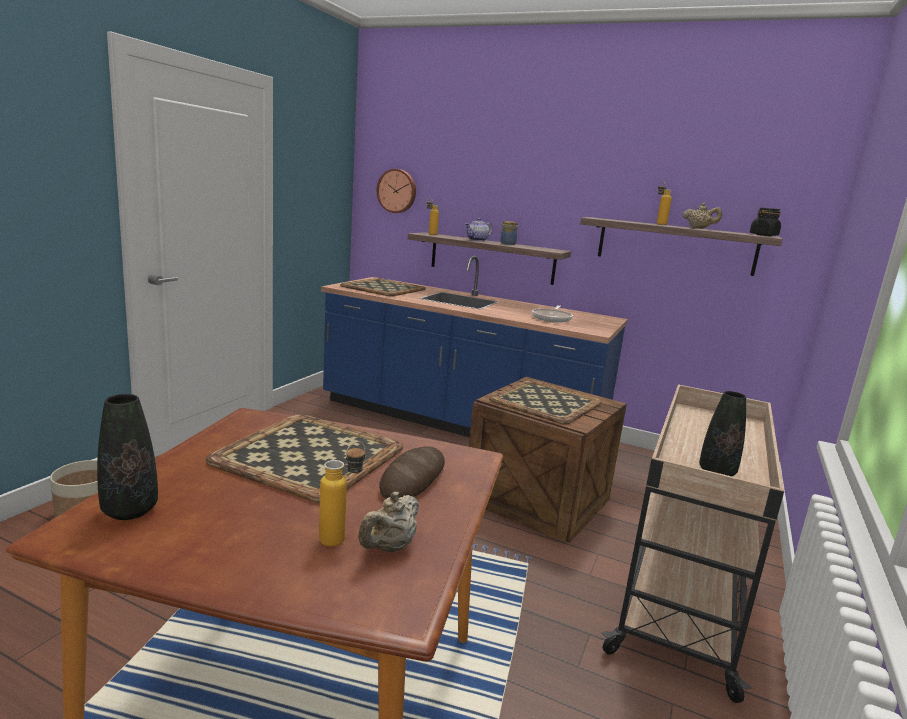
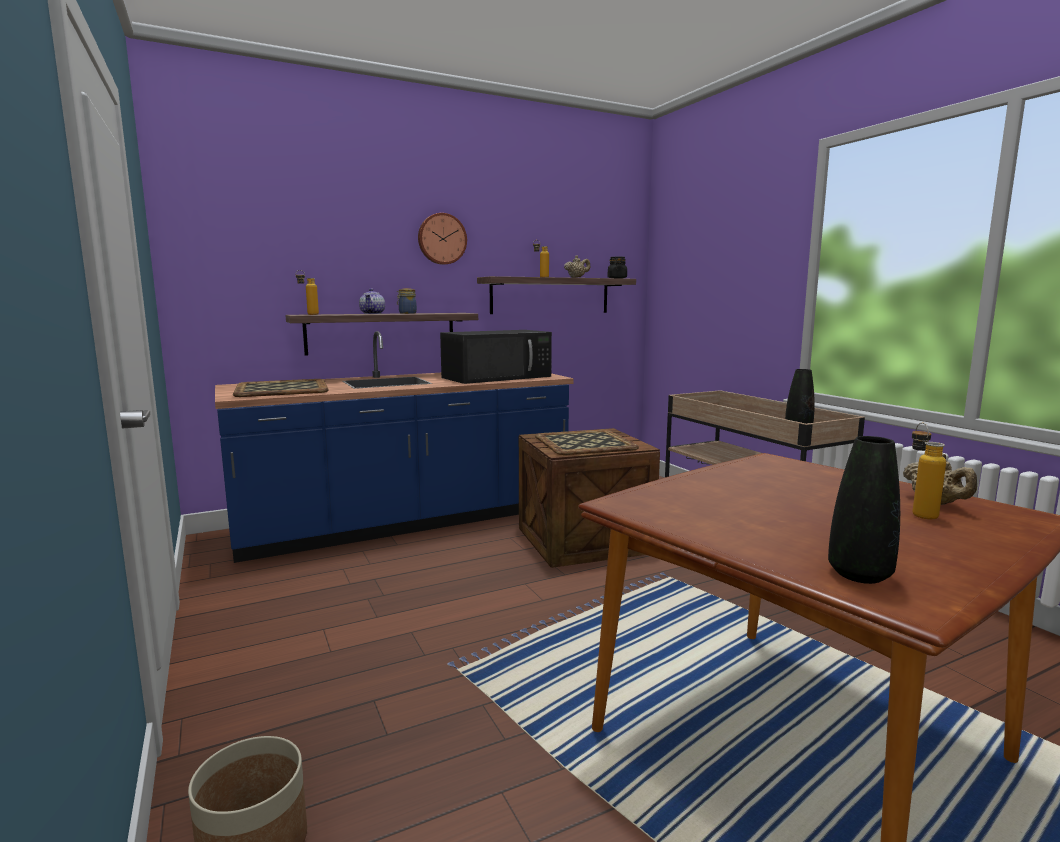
camera: 50 degrees left, 5 degrees down
tray [206,414,403,503] -> none
wall clock [377,169,416,213] -> wall clock moved to [418,213,467,265]
bread [379,446,445,499] -> none
frying pan [532,305,573,323] -> black microwave [440,330,552,384]

